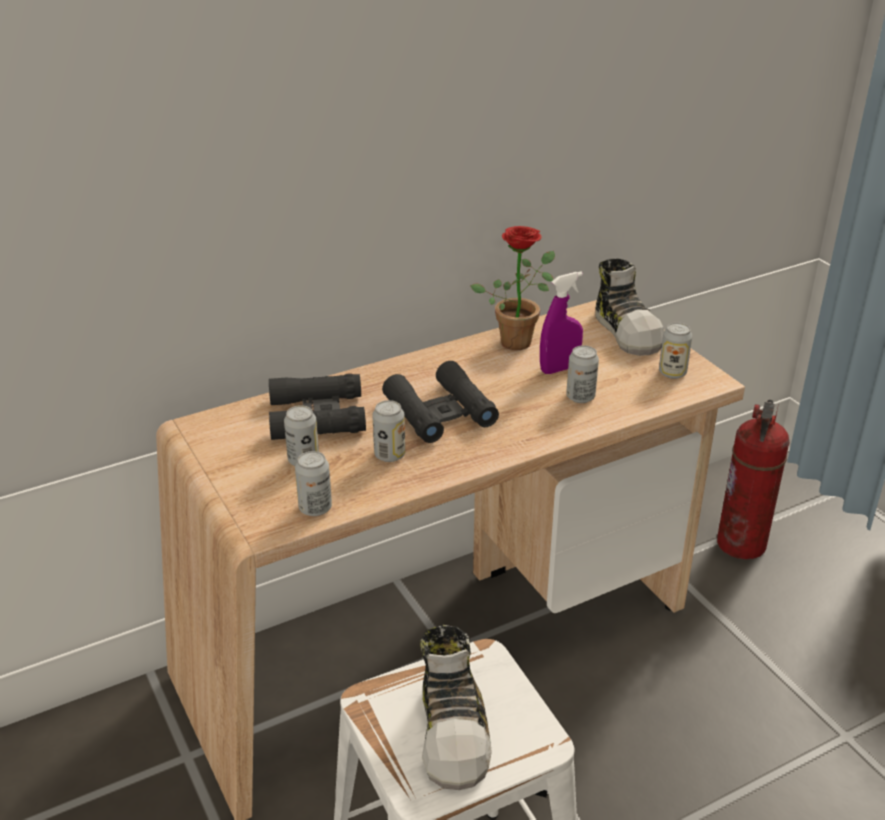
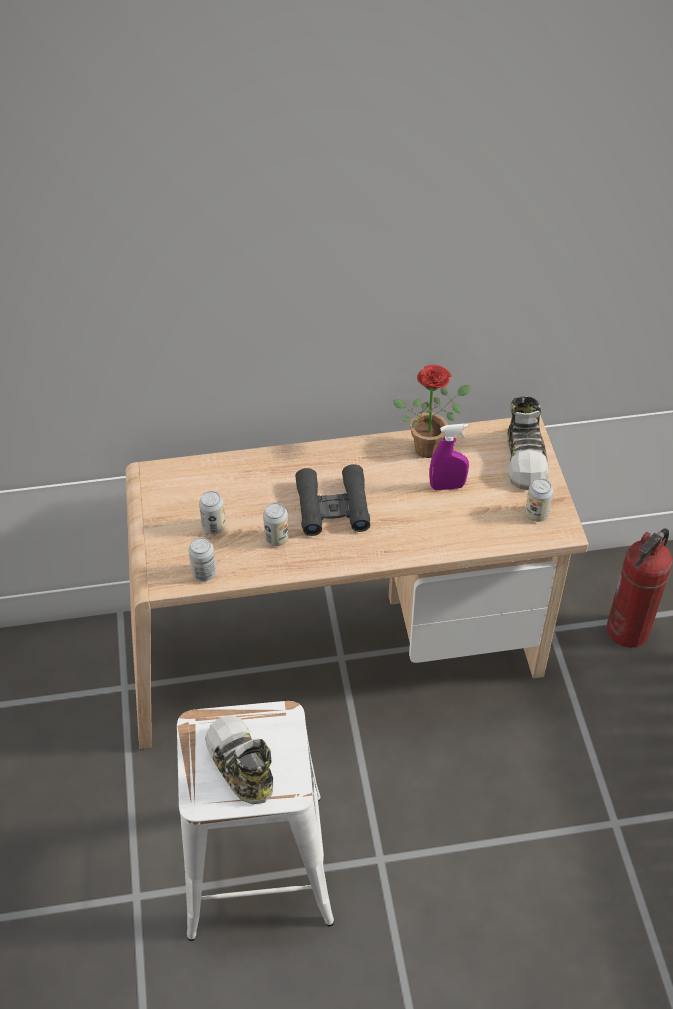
camera: 20 degrees right, 15 degrees up
black binoculars [269,373,366,440] -> none
shoe [420,625,492,790] -> shoe turned 135 degrees clockwise [205,715,273,804]
can [566,345,599,403] -> none

